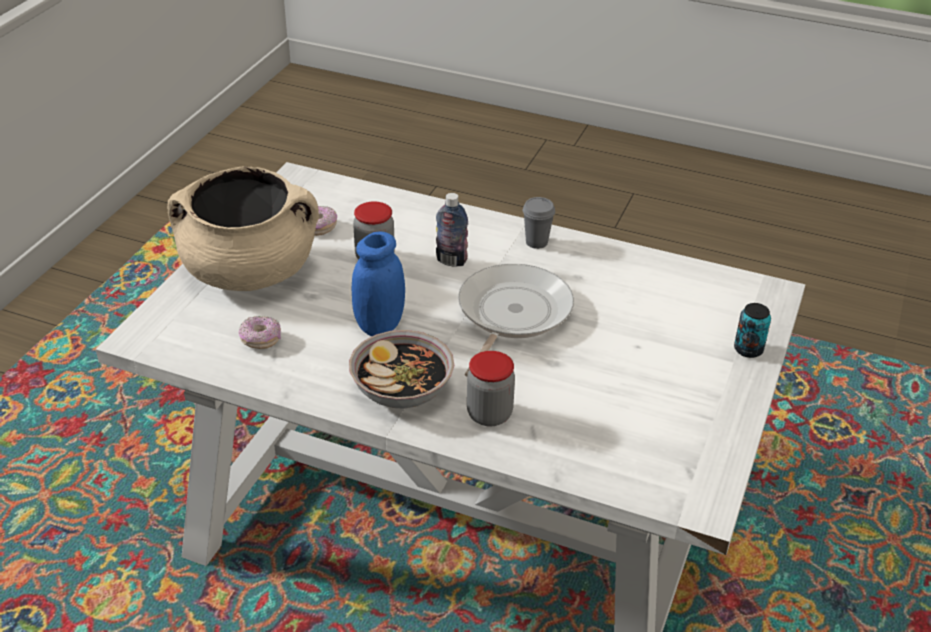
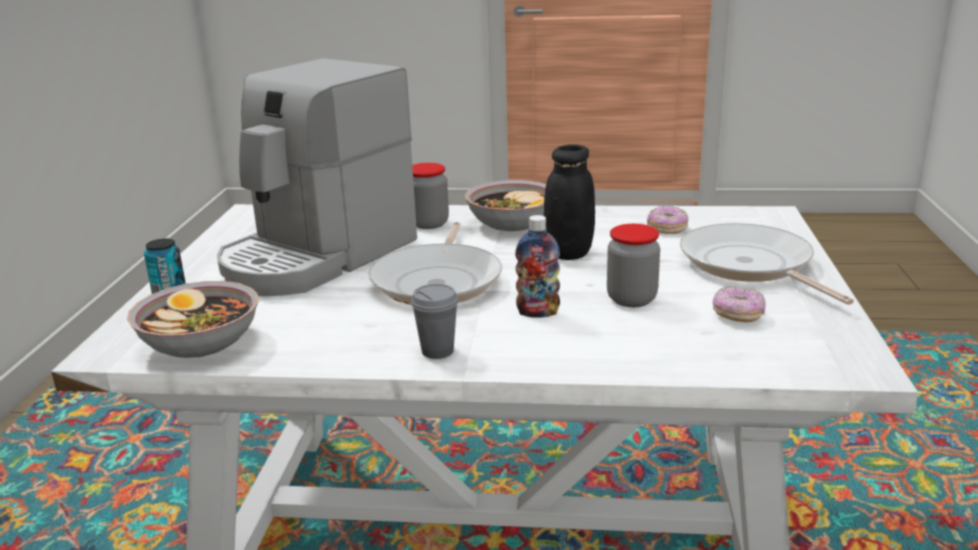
camera: 165 degrees right, 15 degrees down
beige cooking pot [167,166,319,291] -> frying pan [680,223,854,305]
blue jar [352,232,405,336] -> black jar [544,144,595,260]
none -> bowl [127,281,258,358]
none -> coffee machine [217,58,417,296]

